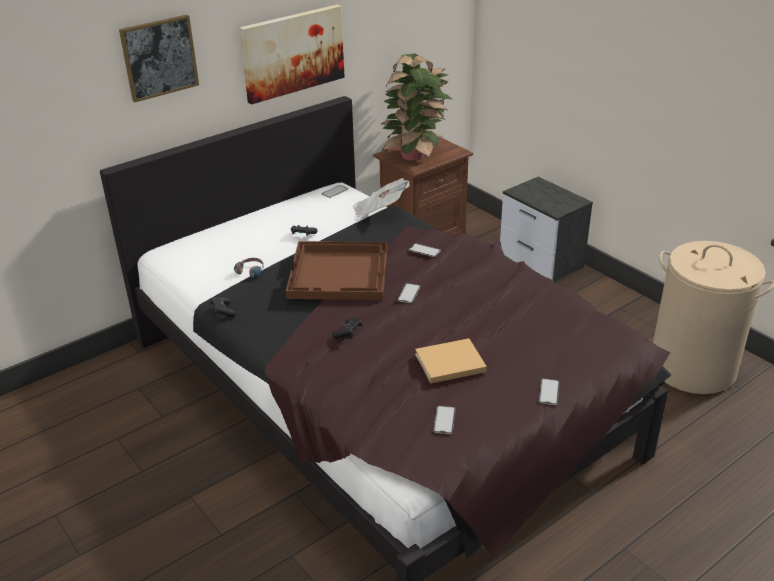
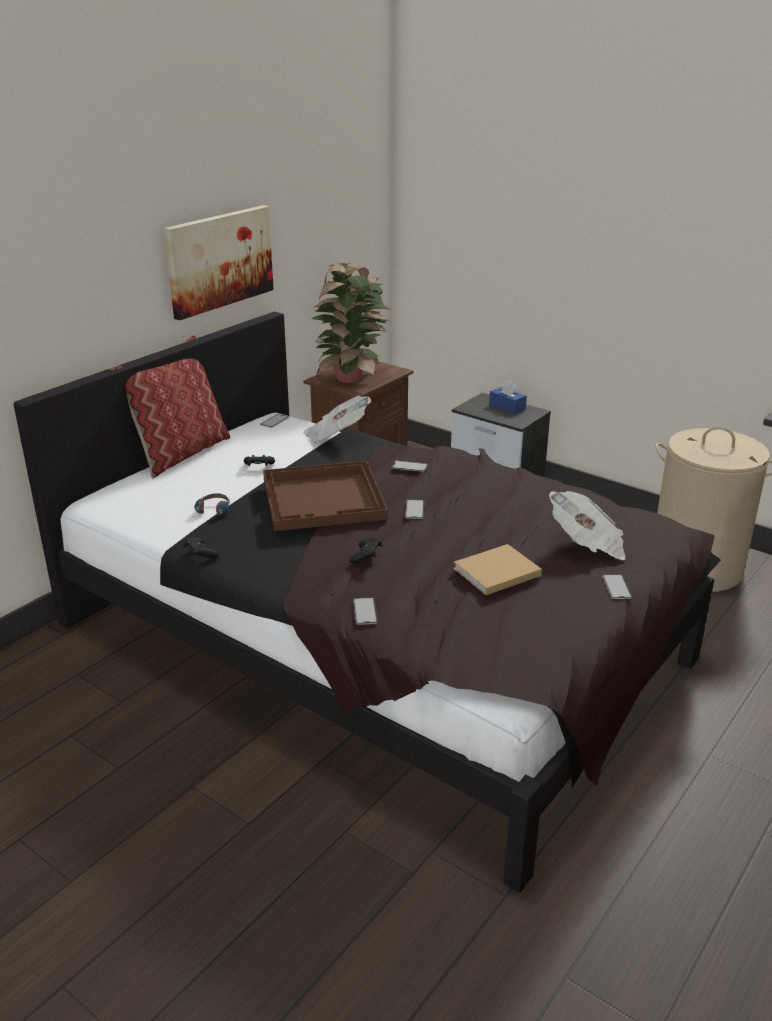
camera: 15 degrees left, 5 degrees down
picture [119,15,199,102] -> none
phone [433,406,456,434] -> phone moved to [353,597,378,625]
none -> pillow [109,335,230,479]
none -> blue tissue box [489,380,527,414]
none -> newspaper [549,491,626,560]

